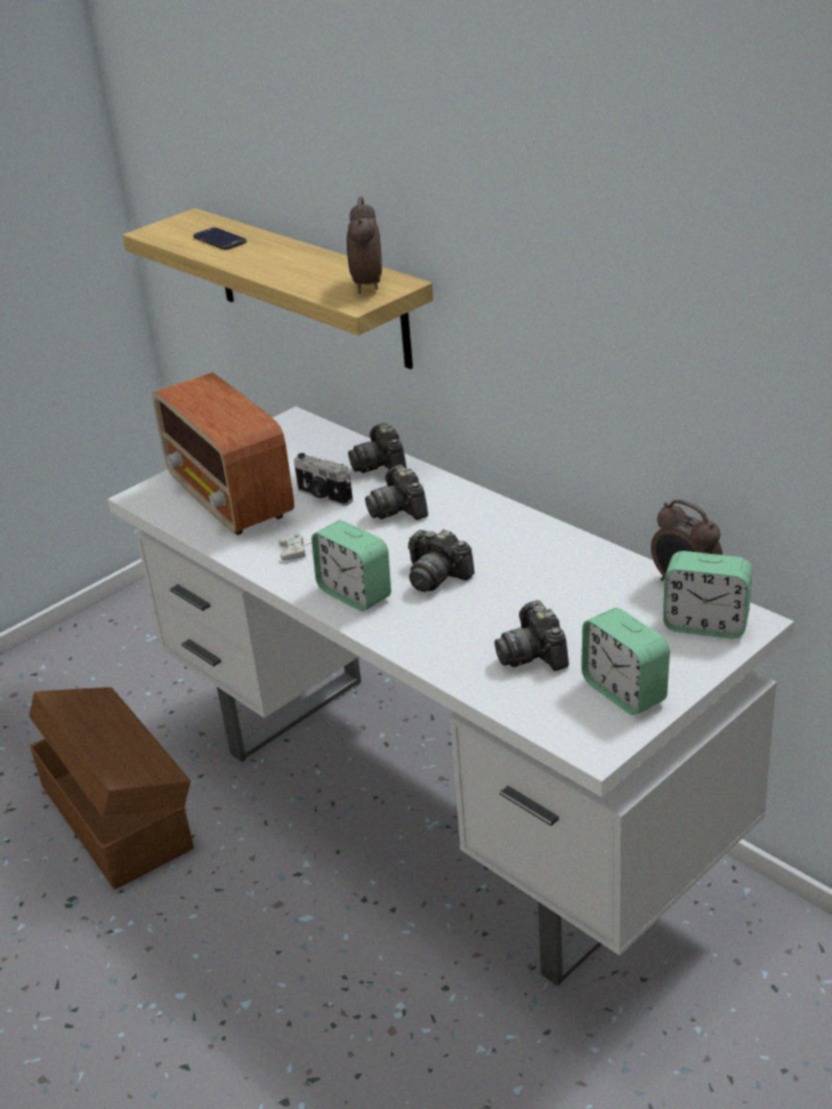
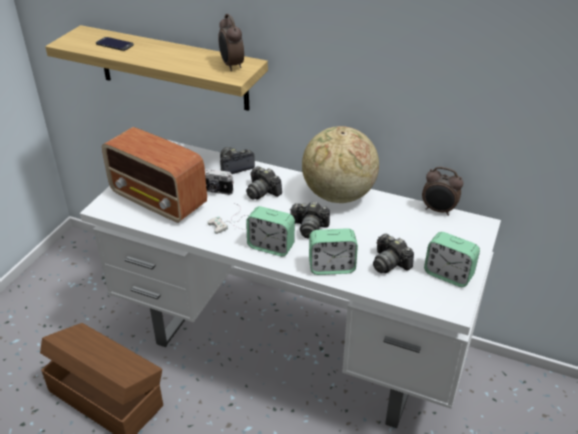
camera: 25 degrees left, 5 degrees up
camera [348,423,407,473] -> camera turned 105 degrees clockwise [220,147,255,174]
alarm clock [663,551,752,639] -> alarm clock moved to [309,228,358,275]
none -> globe [302,126,379,203]

